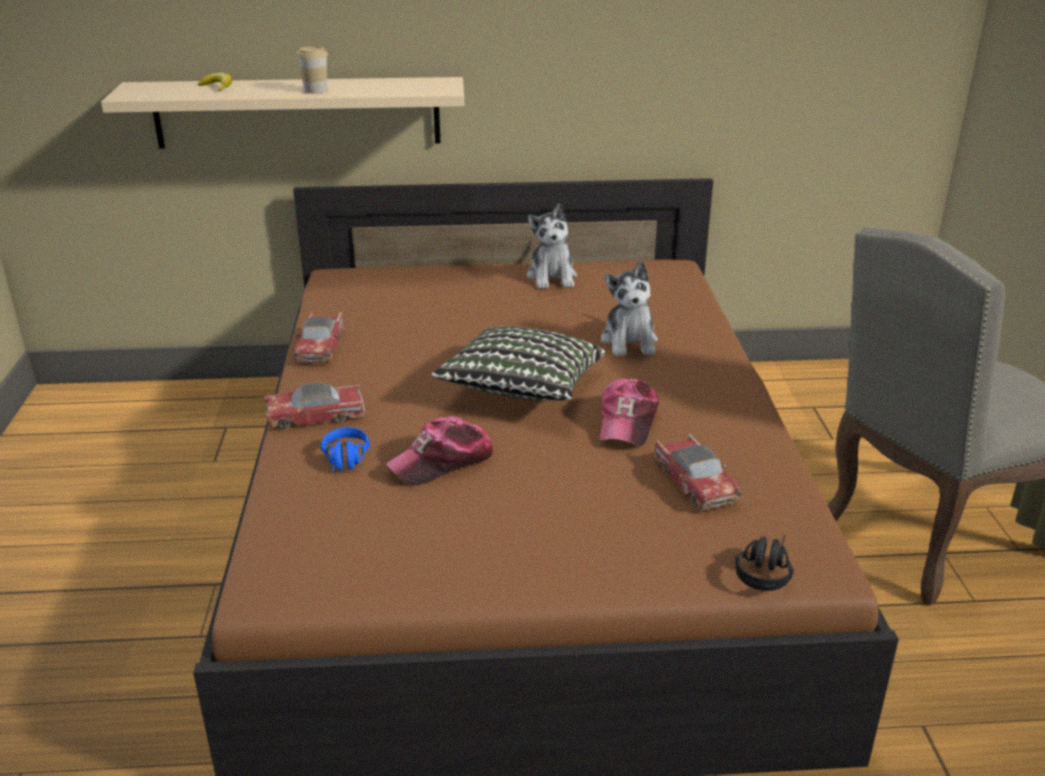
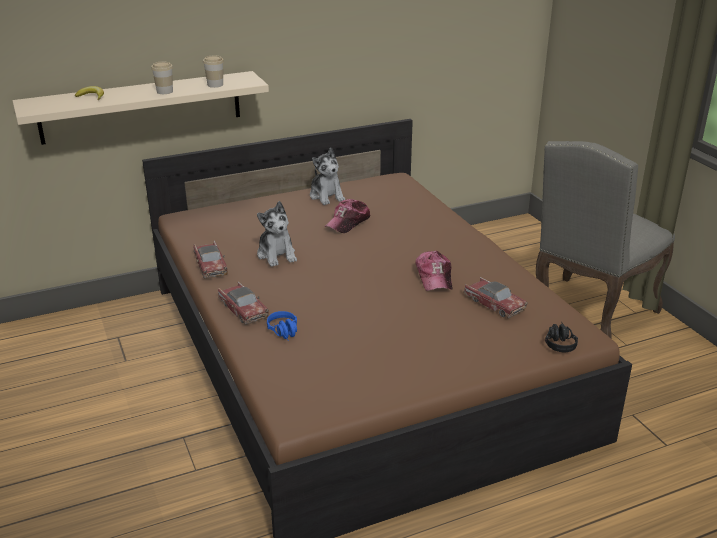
camera: 20 degrees left, 0 degrees up
toy car [264,383,365,429] -> toy car turned 90 degrees counterclockwise [218,282,269,325]
cap [386,416,495,485] -> cap moved to [324,199,371,233]
pillow [432,326,605,401] -> none
plush toy [601,261,658,357] -> plush toy moved to [257,201,297,267]
none -> cup [203,55,224,88]

